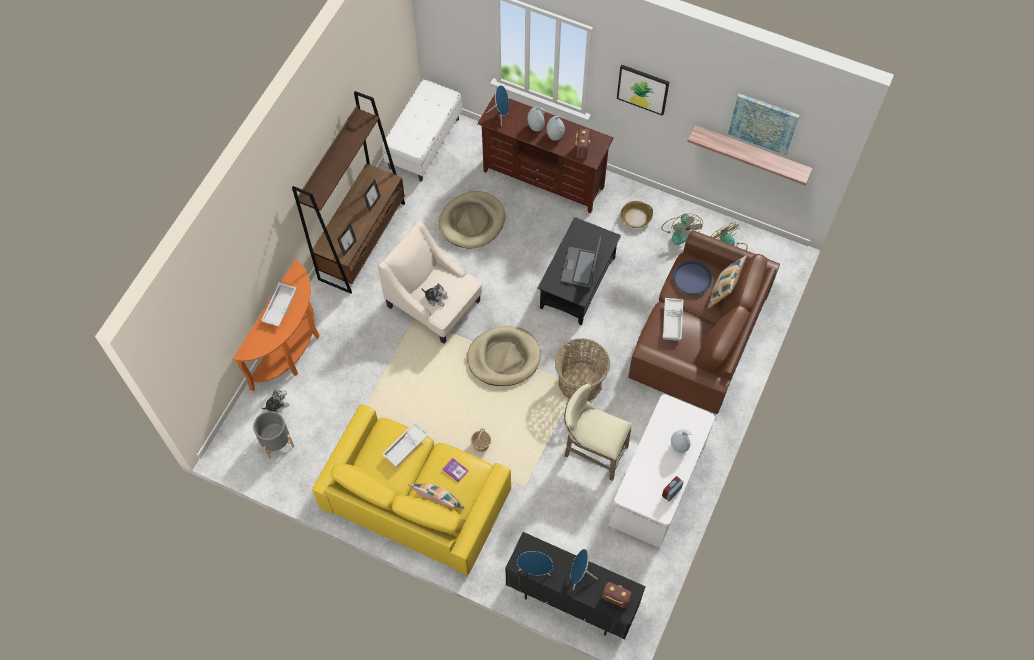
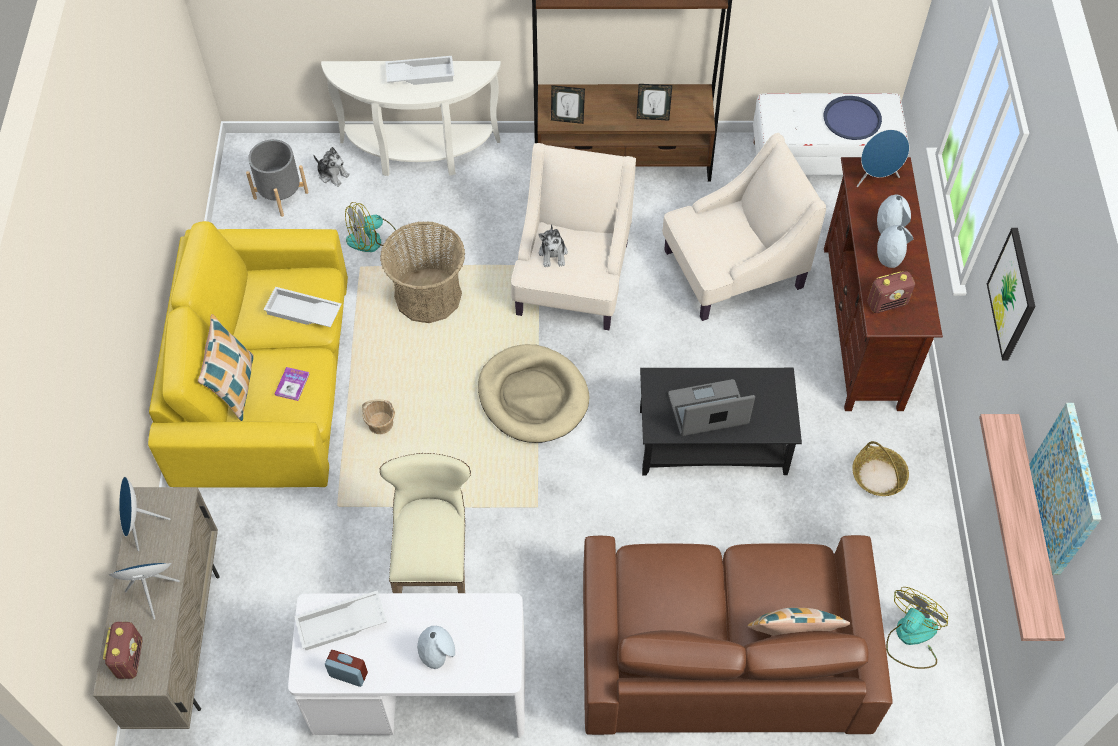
camera: 65 degrees right, 5 degrees down
orange console table [233,260,319,391] -> white console table [321,61,501,176]
beige dog bed [439,191,505,248] -> beige armchair [662,133,826,321]
black cabinet [505,532,646,639] -> beige cabinet [93,487,220,729]
basket [555,338,610,401] -> basket moved to [380,221,465,323]
fan [661,213,703,245] -> fan moved to [345,202,396,252]
white tray [663,298,683,341] -> white tray moved to [294,590,387,650]
blue tray [673,261,712,295] -> blue tray moved to [823,96,882,140]

